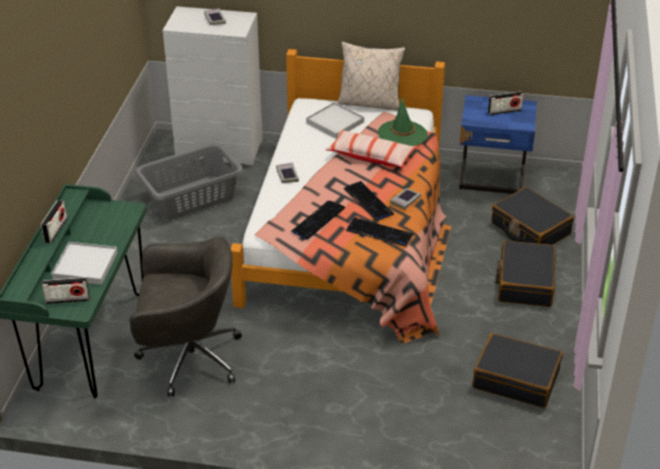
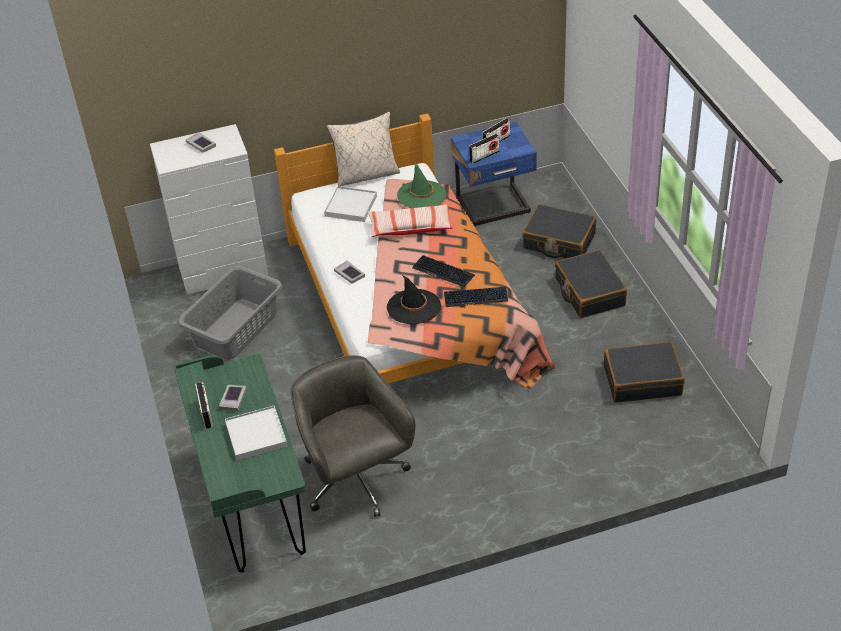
camera: 25 degrees left, 5 degrees up
radio [42,277,90,304] -> radio moved to [469,133,500,164]
grey office chair [130,237,242,397] -> grey office chair turned 90 degrees counterclockwise [290,356,415,517]
keyboard [290,201,345,240] -> black hat [387,275,441,324]
book [390,188,421,209] -> book moved to [219,385,247,411]

